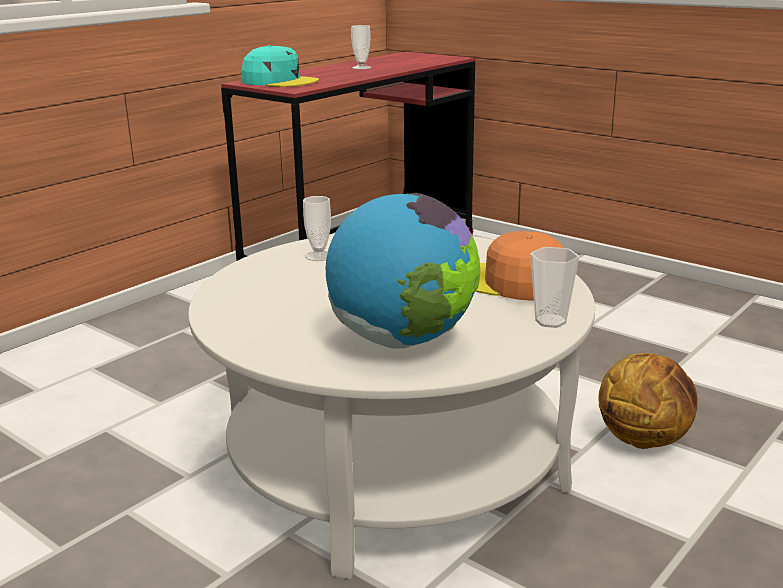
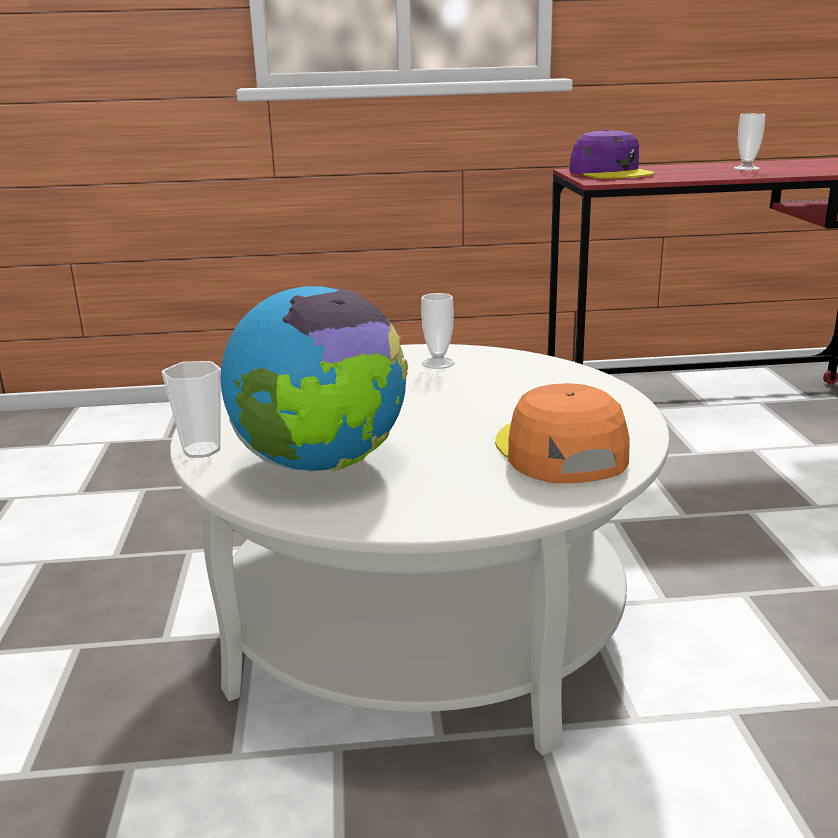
camera: 45 degrees right, 0 degrees up
turquoise cap [242,45,319,87] -> purple cap [569,129,655,179]
cup [530,247,579,328] -> cup moved to [162,361,221,458]
basketball [598,353,698,449] -> none

